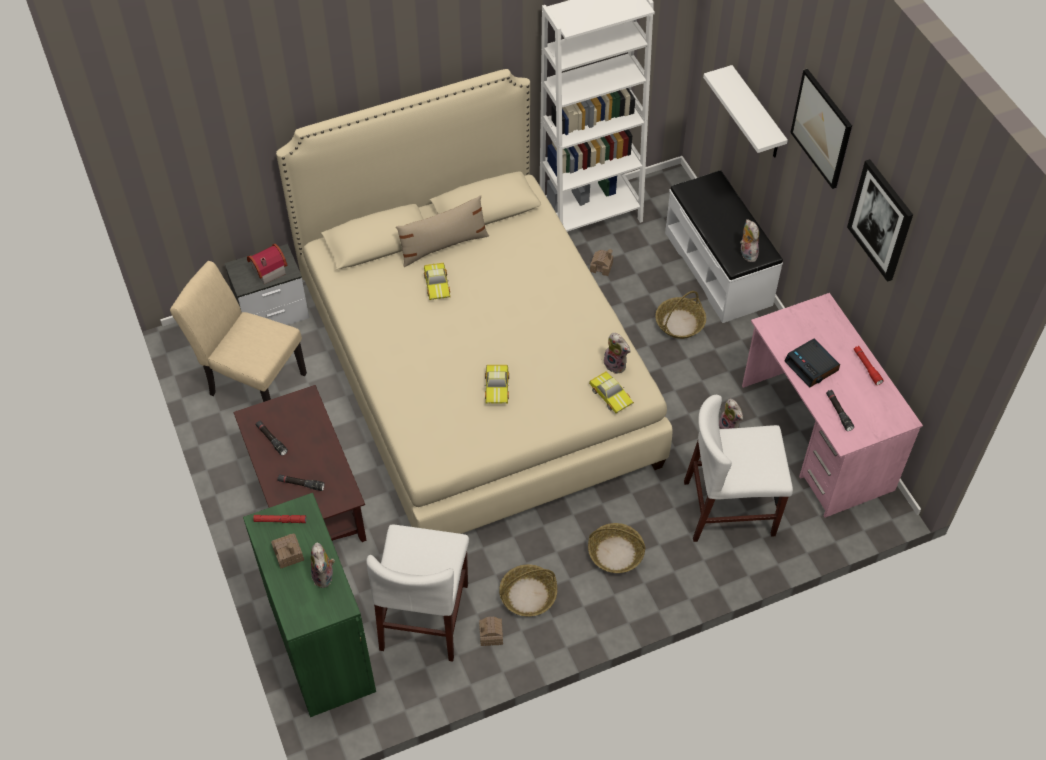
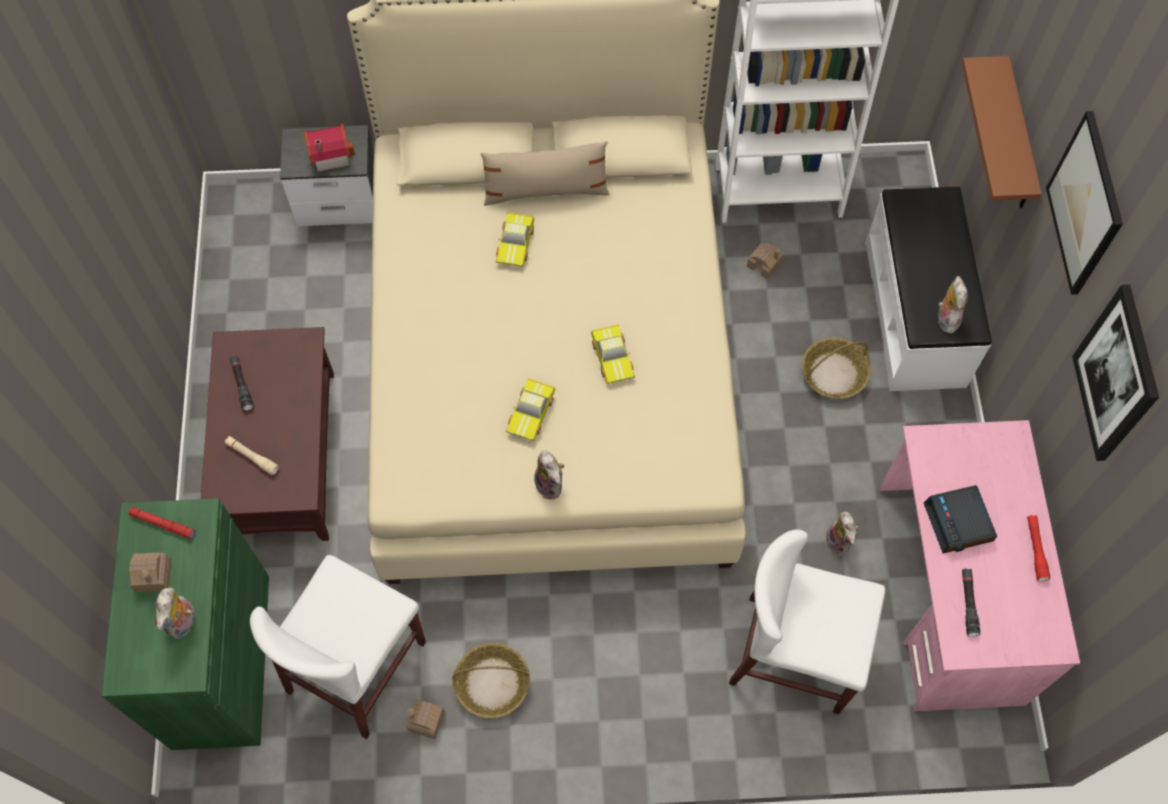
camera: 20 degrees right, 10 degrees up
beige chair [170,261,307,402] -> none
black flashlight [277,474,325,491] -> beige flashlight [224,436,279,475]
basket [588,523,645,573] -> none
toy car [589,371,634,413] -> toy car moved to [591,324,635,384]
plush toy [603,333,630,374] -> plush toy moved to [534,450,564,500]
white shelf [703,65,788,158] -> brown shelf [962,56,1042,208]

